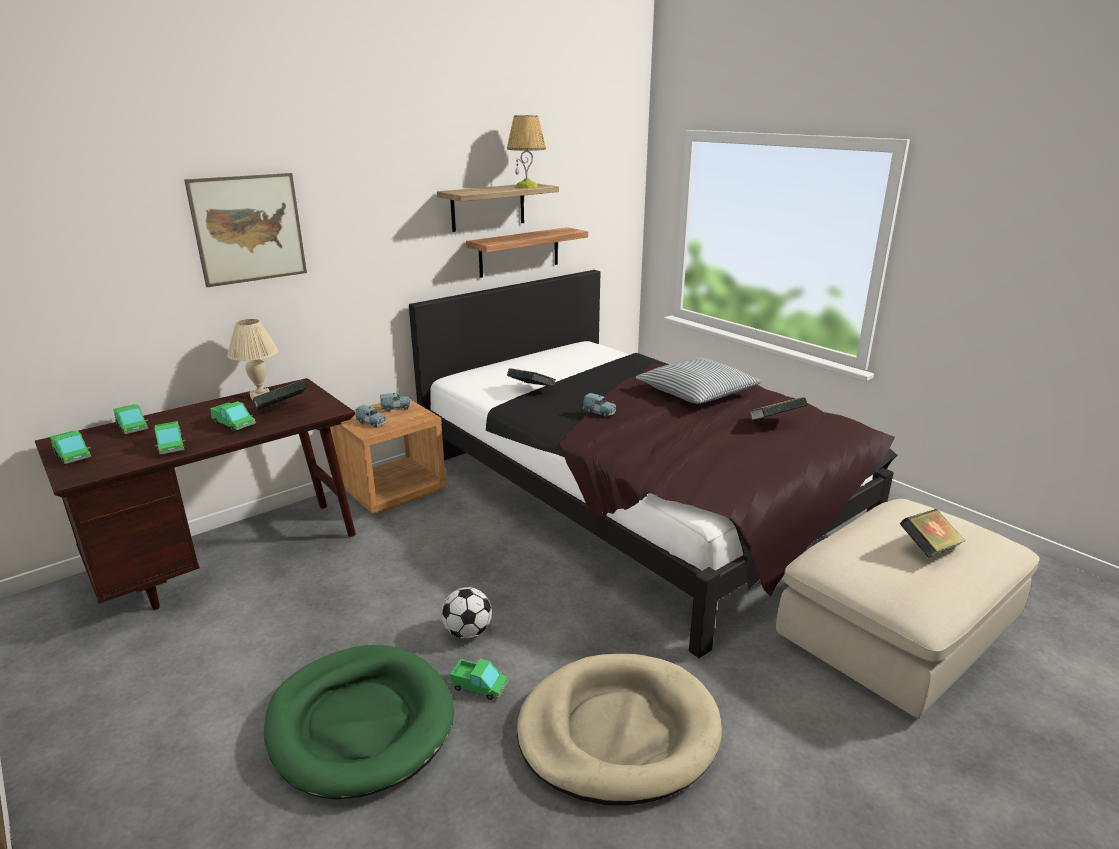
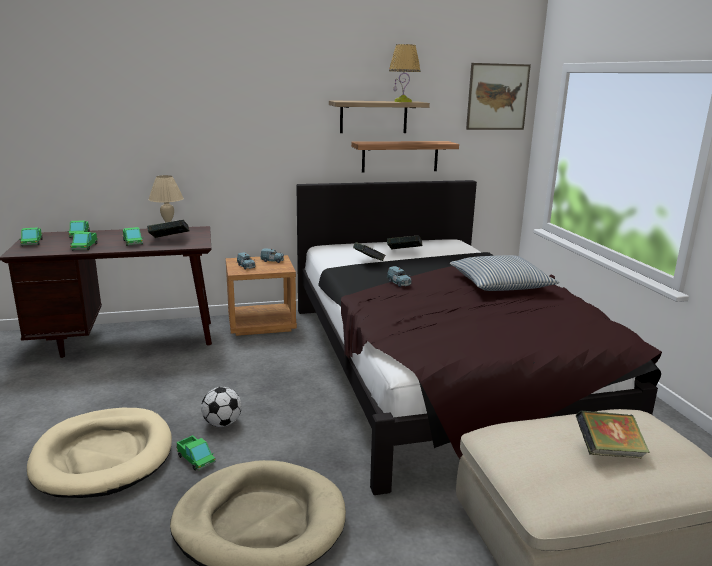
camera: 25 degrees right, 5 degrees down
picture [184,173,307,287] -> picture moved to [466,63,531,130]
green dog bed [264,645,454,799] -> beige dog bed [27,408,172,498]
book [749,397,807,420] -> book moved to [387,235,422,250]

